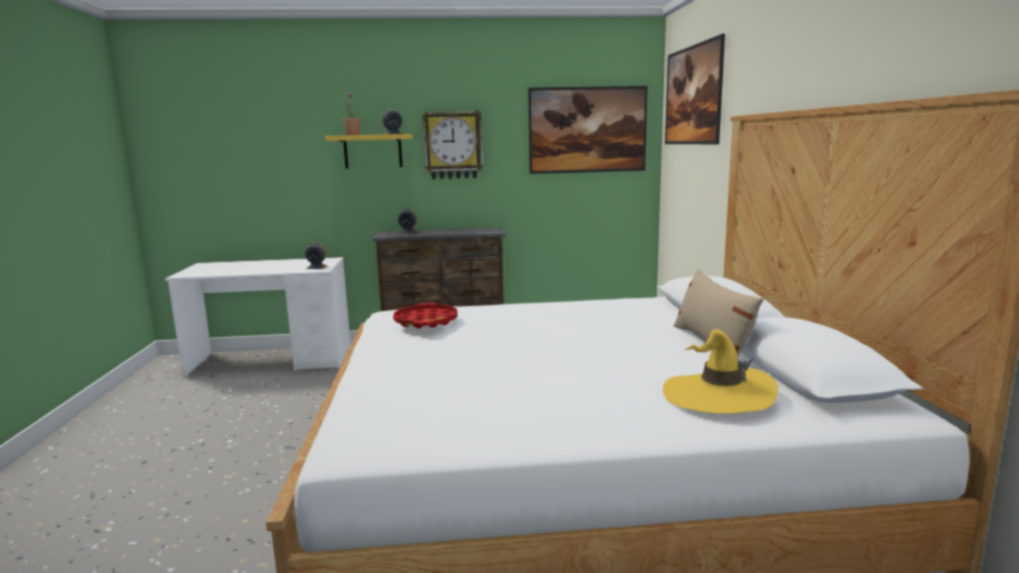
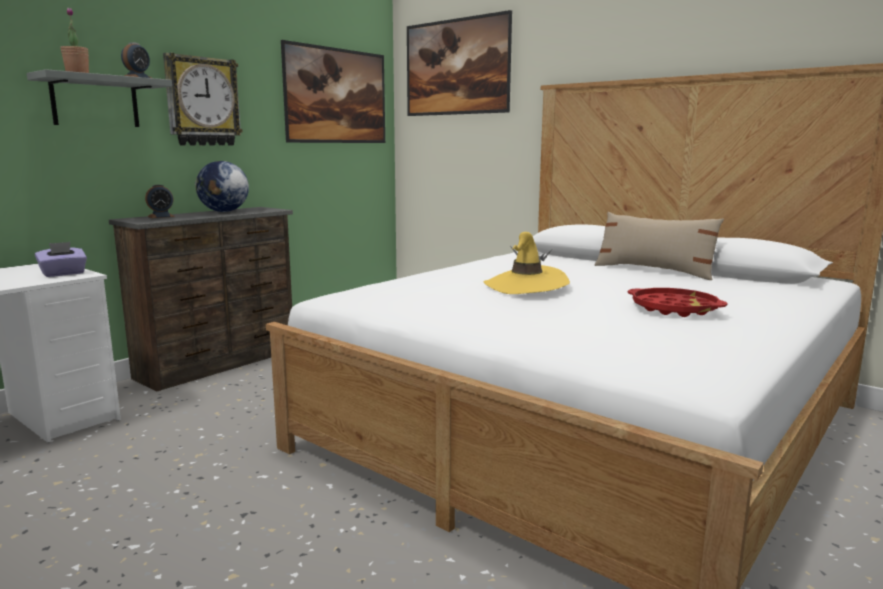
camera: 45 degrees left, 0 degrees up
alarm clock [305,243,327,269] -> purple tissue box [35,242,87,277]
yellow shelf [325,134,413,169] -> grey shelf [27,69,172,127]
red tray [393,303,458,329] -> red tray moved to [628,288,728,317]
yellow hat [663,329,778,414] -> yellow hat moved to [484,232,570,294]
none -> globe [195,161,249,212]

